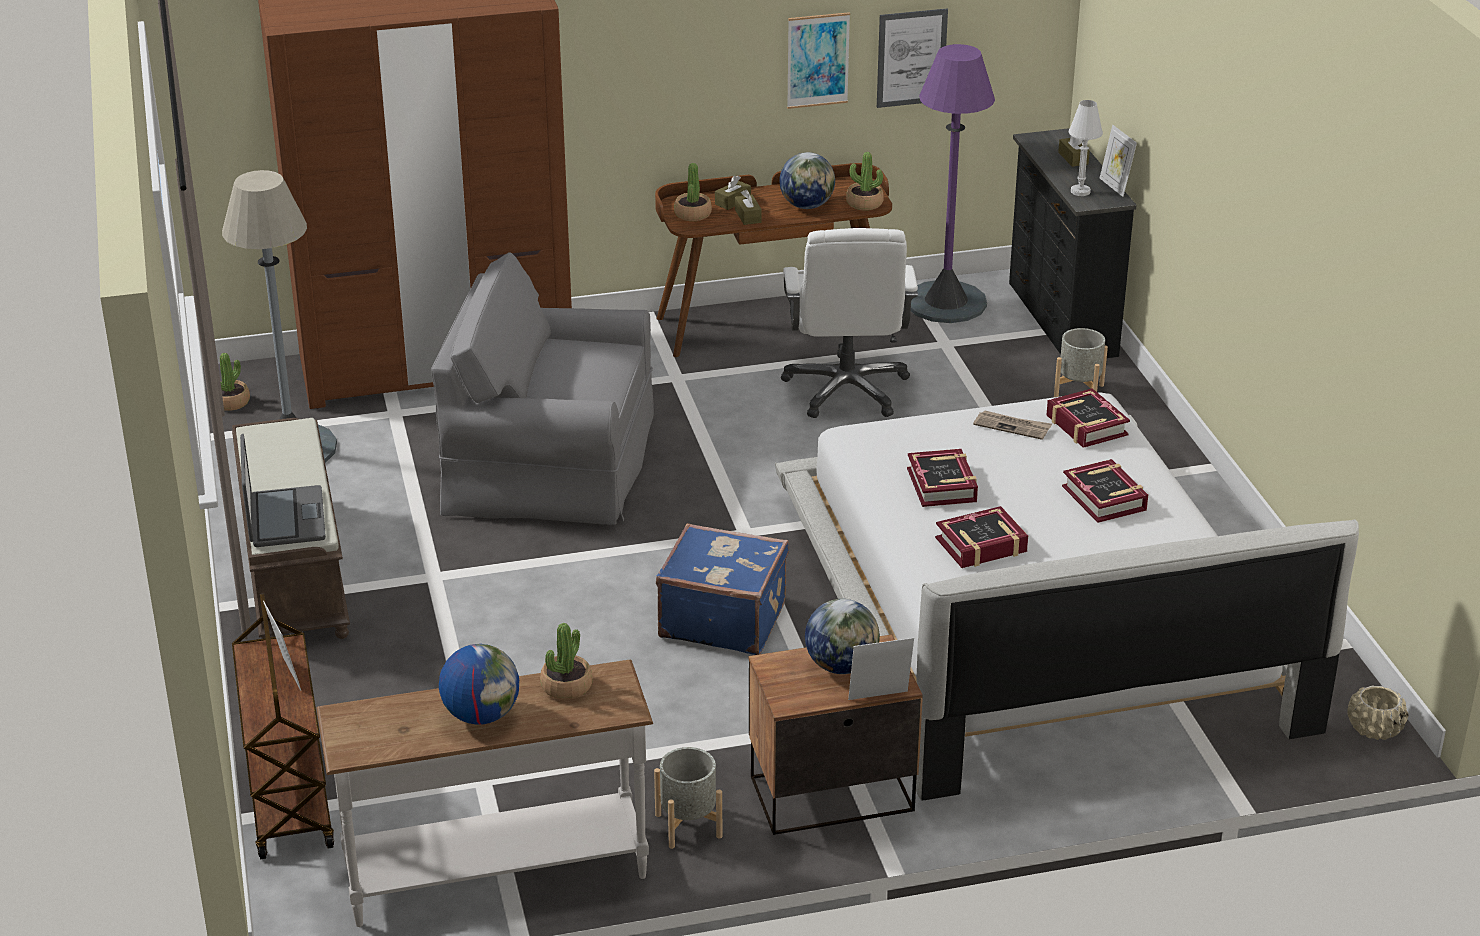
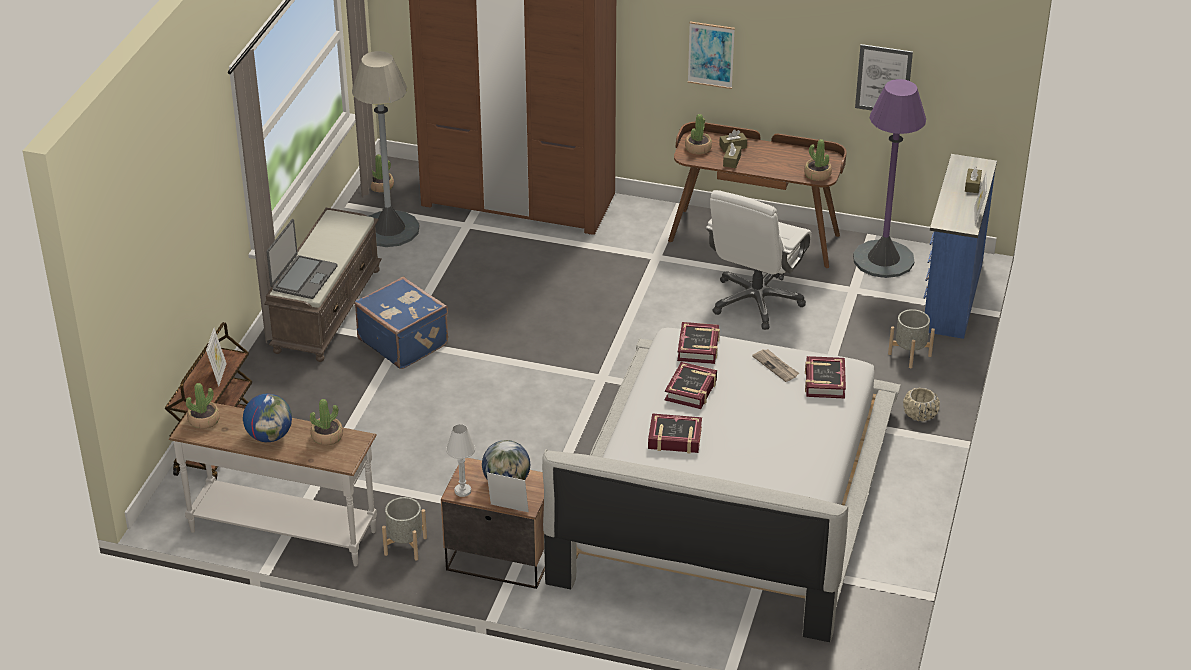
camera: 30 degrees right, 5 degrees up
grey armchair [431,252,654,525] -> none
blue suitcase [656,523,789,655] -> blue suitcase moved to [355,277,448,369]
globe [779,152,835,209] -> none
picture [787,12,850,109] -> picture moved to [688,21,735,89]
black dresser [1009,128,1137,358] -> blue dresser [923,154,997,339]
book [1062,459,1148,523] -> book moved to [677,322,720,364]
white table lamp [1069,100,1103,196] -> white table lamp moved to [446,424,475,497]
beige planter [1347,685,1409,740] -> beige planter moved to [903,387,940,421]
none -> potted plant [186,383,220,429]

